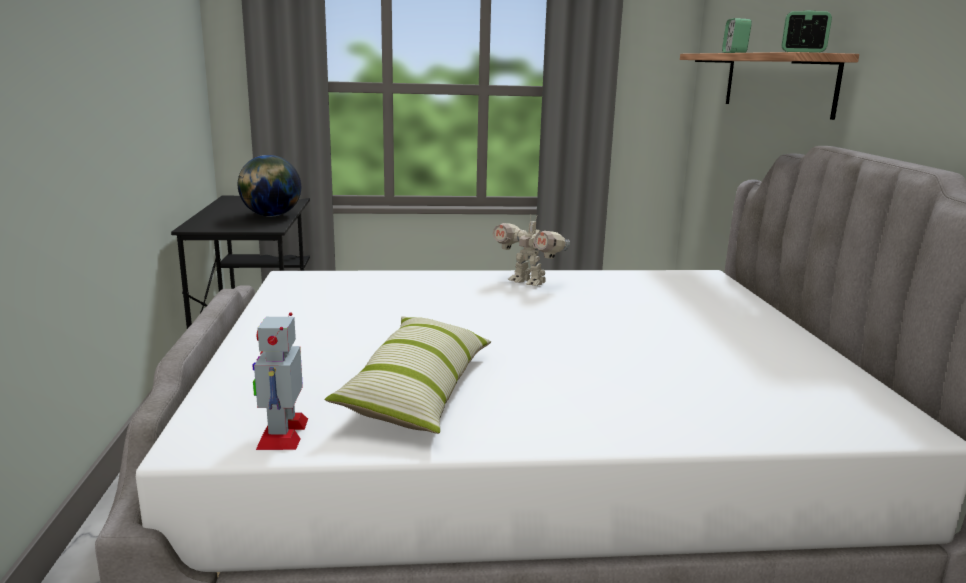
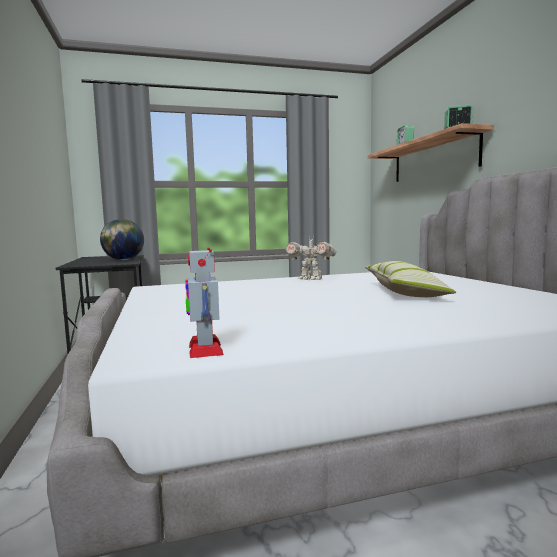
camera: 10 degrees left, 10 degrees down
pillow [325,316,491,434] -> pillow moved to [365,261,456,297]

